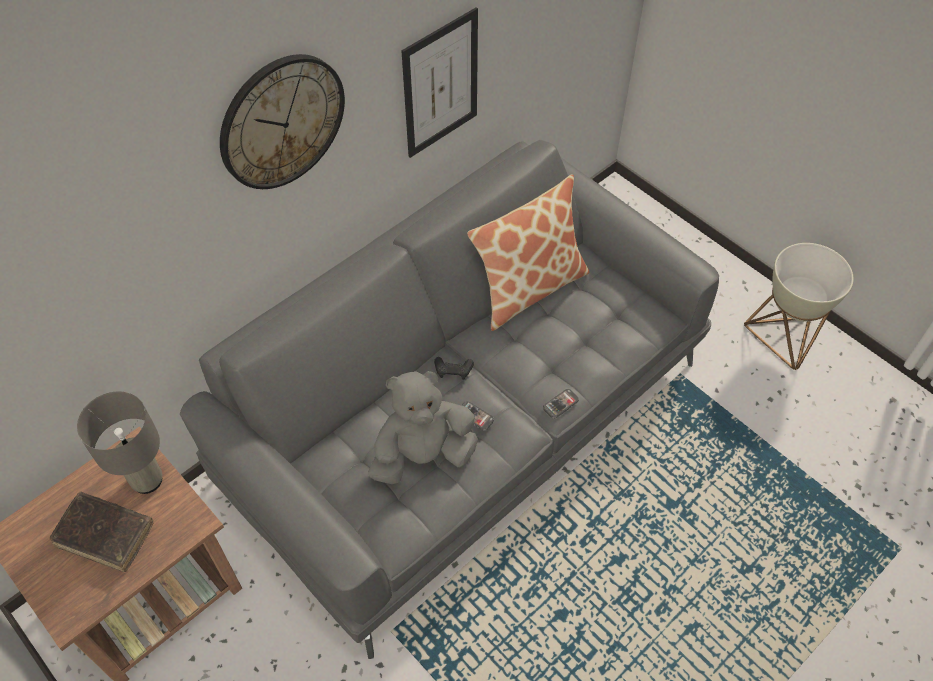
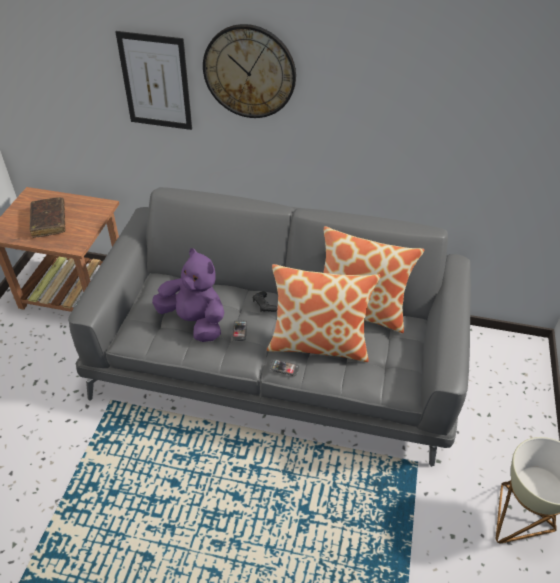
camera: 55 degrees right, 10 degrees down
grey table lamp [77,392,162,494] -> none
grey plush toy [368,371,478,484] -> purple plush toy [152,248,224,342]
picture [402,7,478,158] -> picture moved to [115,31,192,130]
none -> pillow [267,264,380,362]

